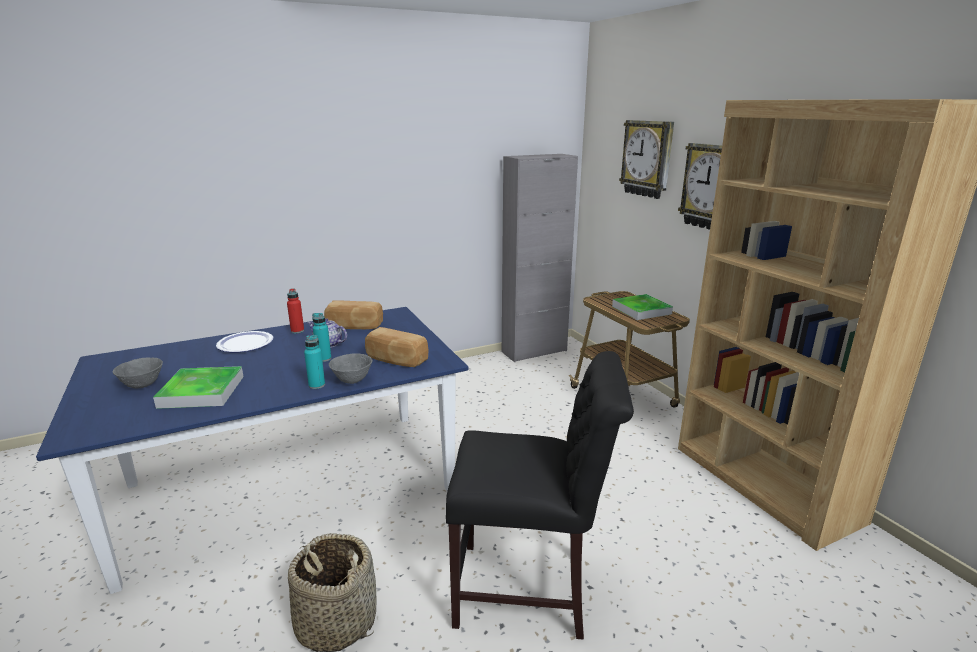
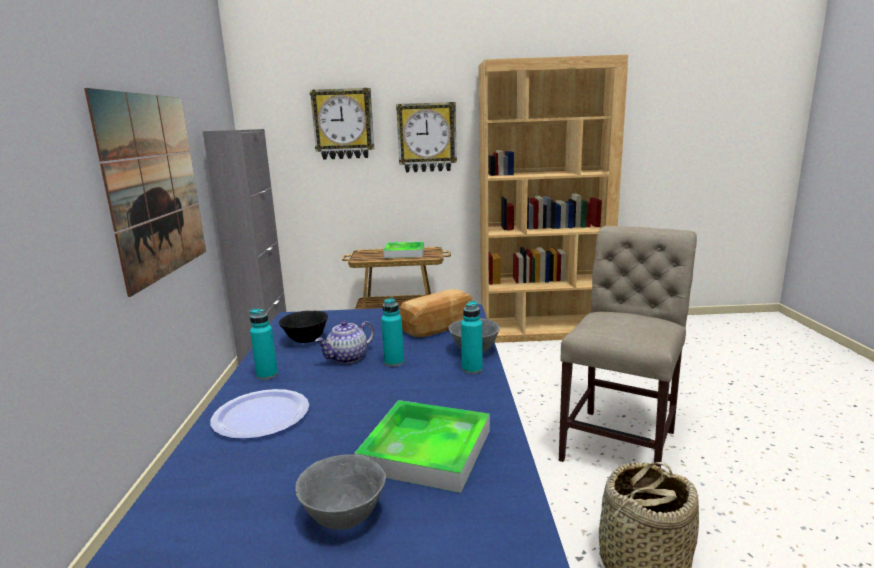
camera: 65 degrees left, 5 degrees down
red bottle [287,288,304,334] -> turquoise bottle [249,309,278,380]
bread [324,300,383,329] -> black bowl [279,310,328,343]
black chair [446,351,634,640] -> beige chair [559,226,697,468]
none -> picture [84,88,206,297]

